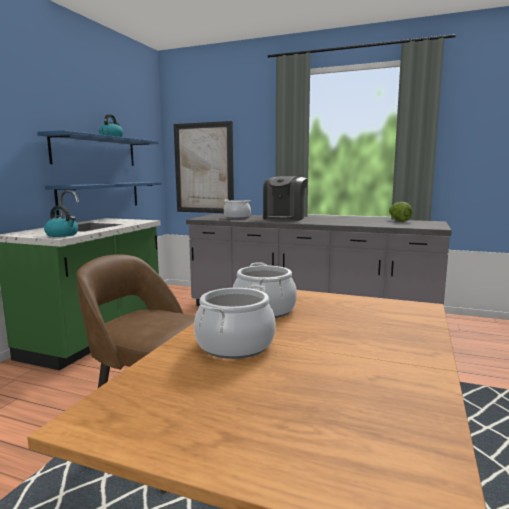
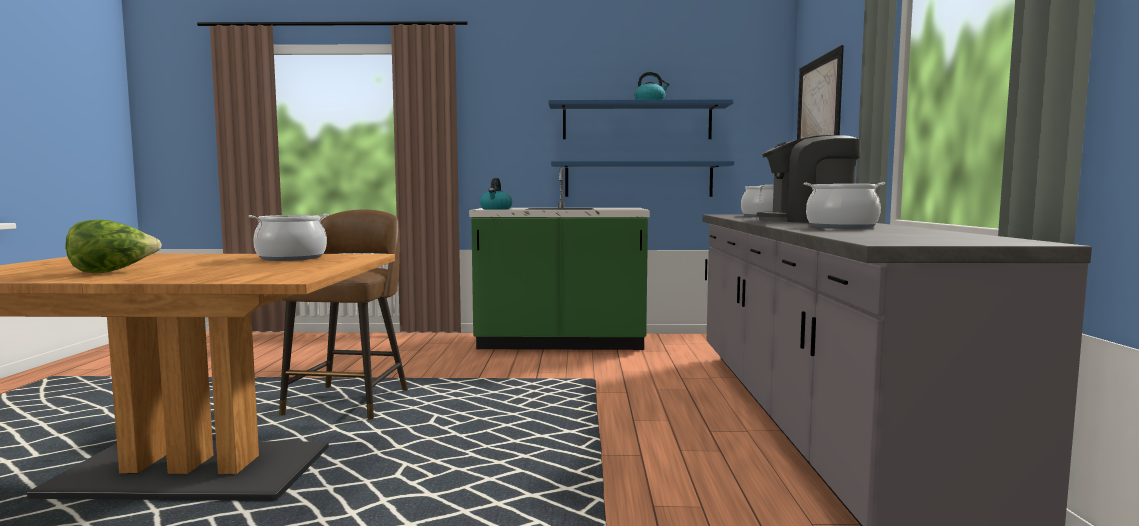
camera: 70 degrees right, 5 degrees down
cooking pot [194,285,276,359] -> cooking pot moved to [804,182,885,229]
lettuce [389,202,412,221] -> lettuce moved to [65,219,162,273]

